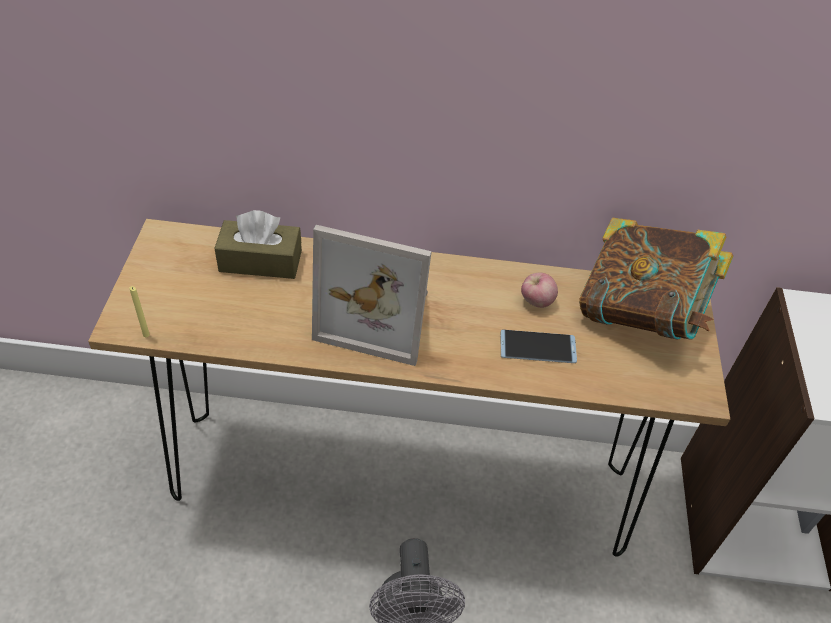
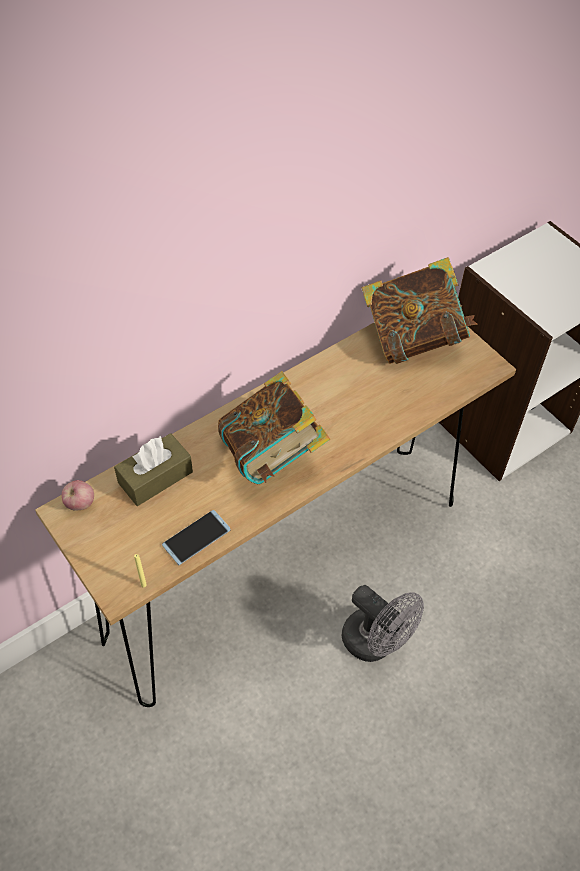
camera: 40 degrees left, 5 degrees up
picture frame [312,225,432,366] -> book [218,371,330,484]
phone [501,330,577,363] -> phone moved to [162,510,231,565]
apple [521,273,558,308] -> apple moved to [62,480,94,511]

